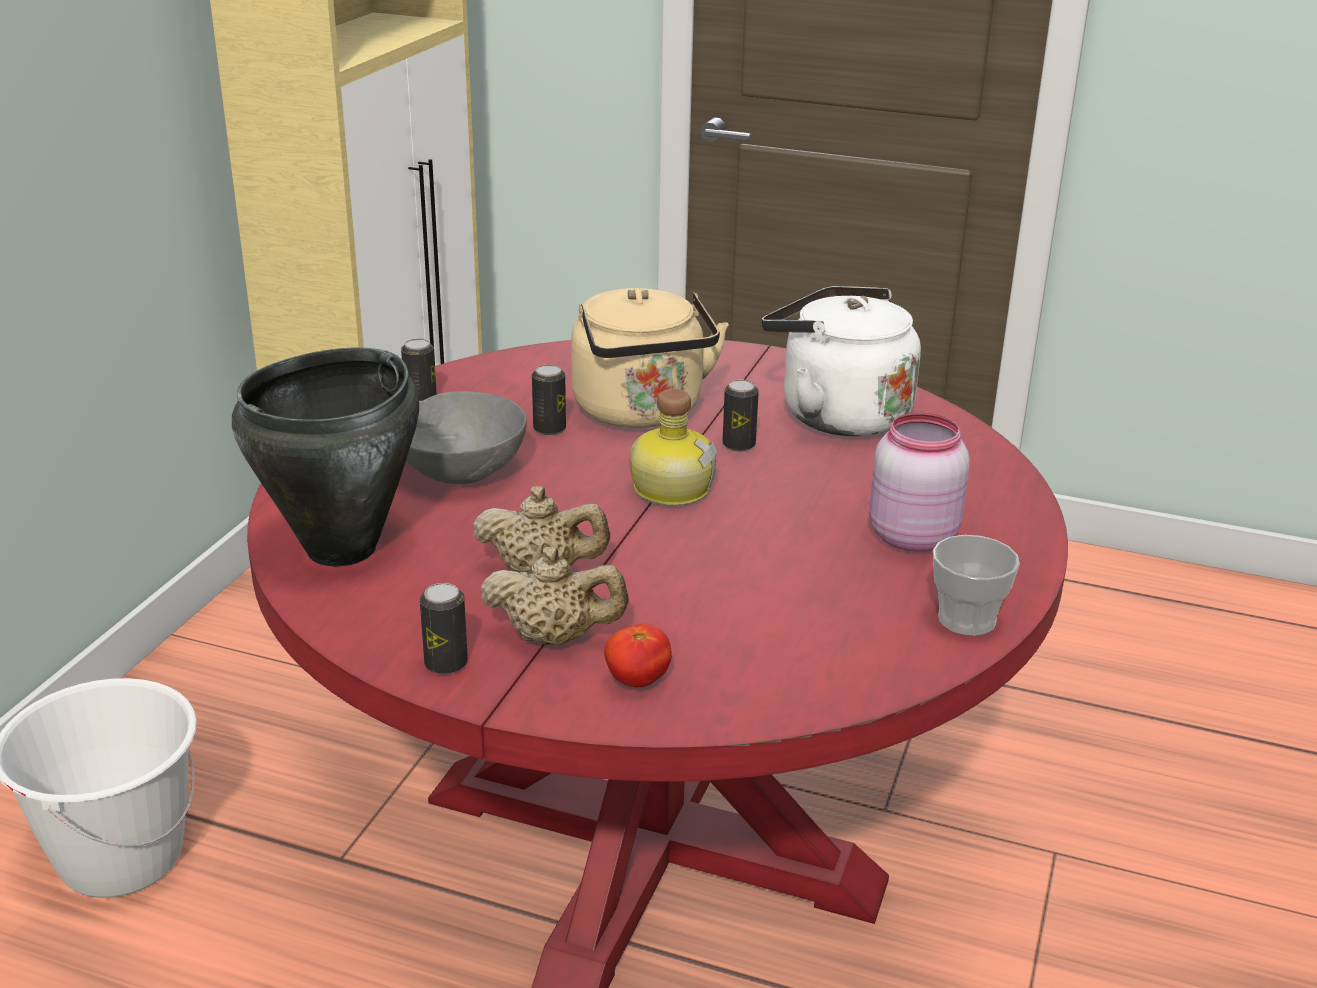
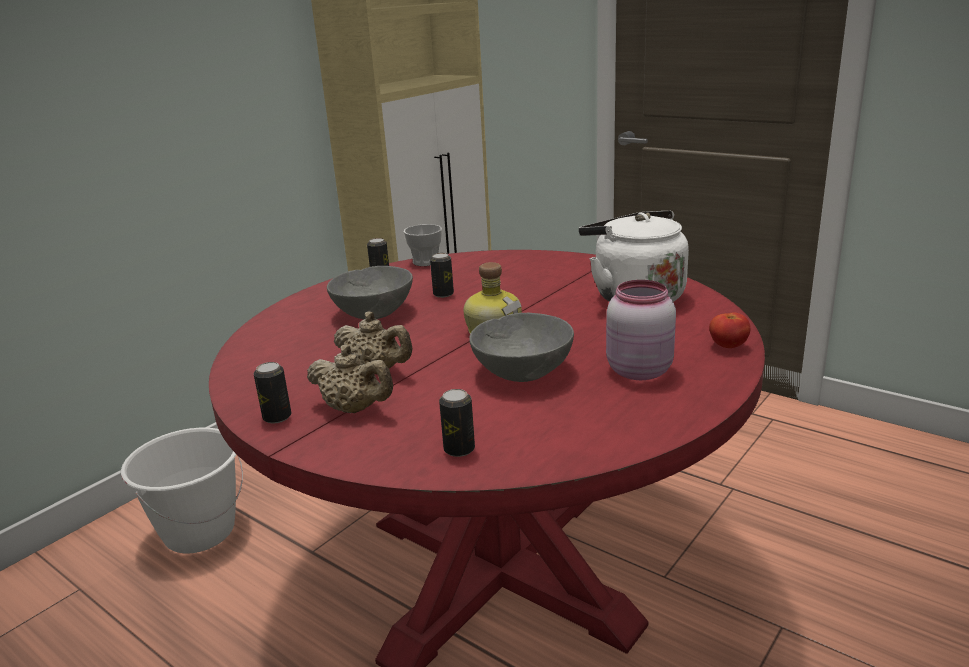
camera: 20 degrees right, 5 degrees down
black cooking pot [232,347,419,567] -> none
beige kettle [571,288,729,428] -> none
tomato [604,624,672,687] -> tomato moved to [709,312,750,348]
can [722,380,759,451] -> can moved to [439,389,475,457]
cup [933,535,1020,636] -> cup moved to [404,224,442,266]
none -> grey bowl [469,313,574,382]

